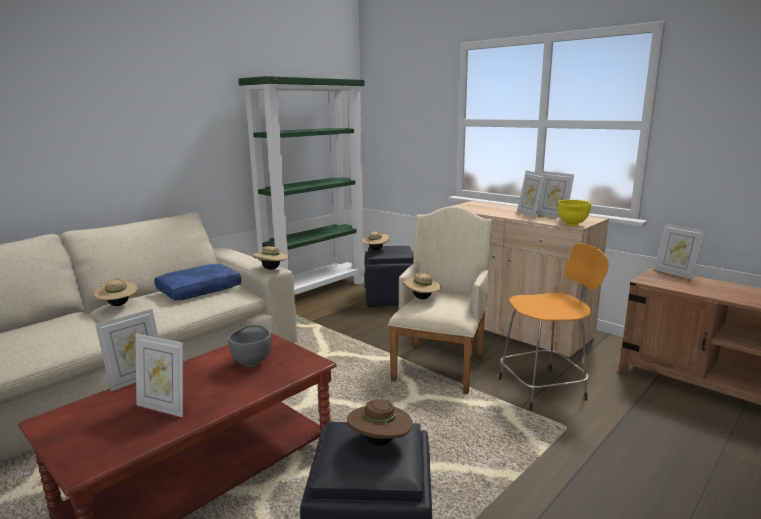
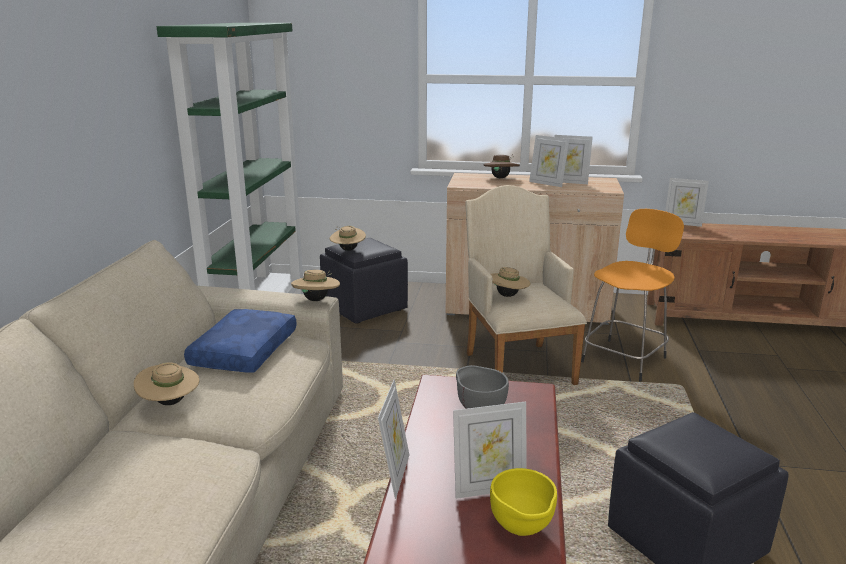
camera: 35 degrees left, 5 degrees up
brown hat [347,399,413,446] -> brown hat moved to [484,154,520,178]
yellow bowl [558,200,591,226] -> yellow bowl moved to [490,468,557,536]

